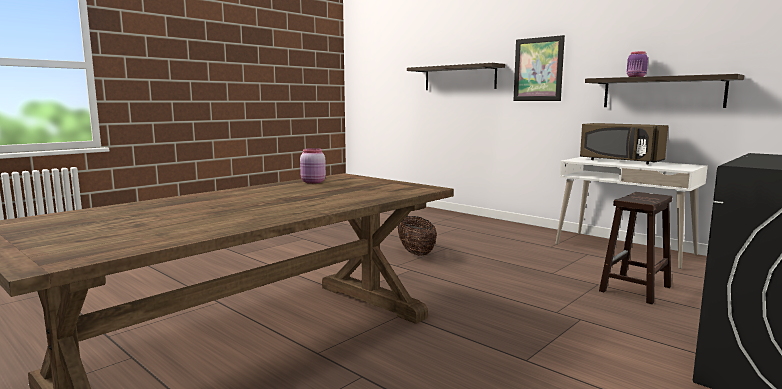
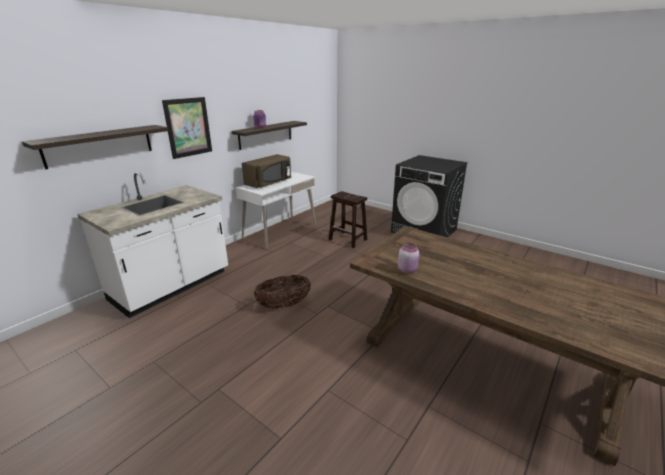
camera: 95 degrees left, 15 degrees up
none -> white counter [77,172,228,318]

